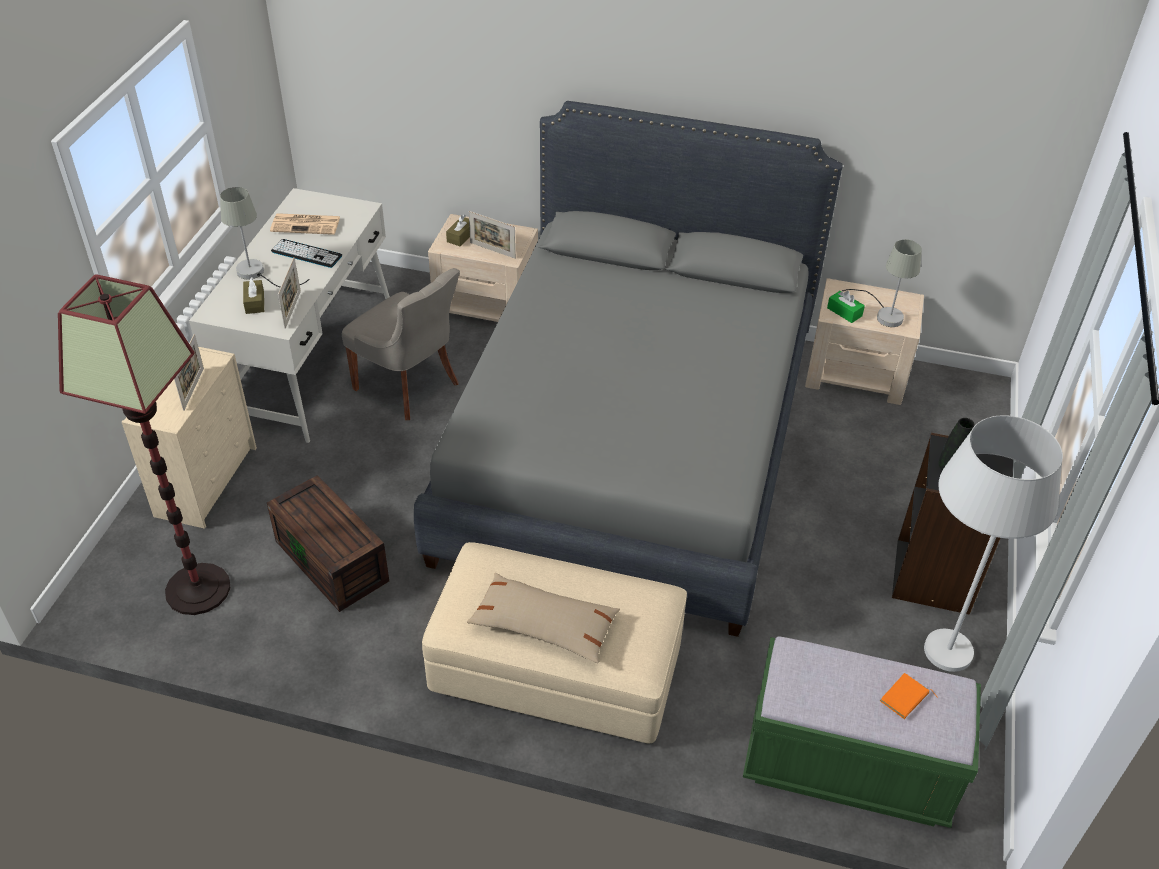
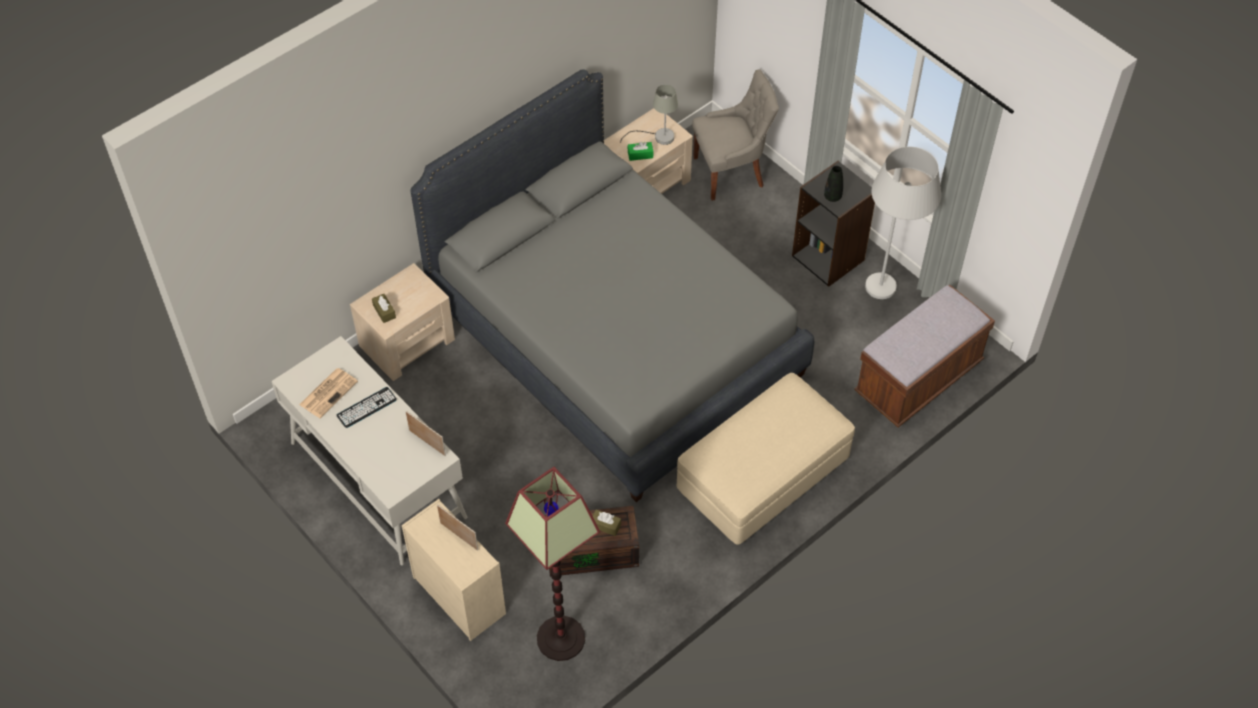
camera: 55 degrees left, 10 degrees up
grey table lamp [220,187,310,288] -> none
brown tissue box [243,277,264,314] -> brown tissue box moved to [593,509,621,536]
grey chair [342,268,460,420] -> grey chair moved to [692,69,779,201]
beige pillow [467,573,620,663] -> none
picture frame [469,211,516,258] -> none
green bench [743,636,981,828] -> brown bench [854,285,995,427]
orange book [880,673,938,719] -> none

